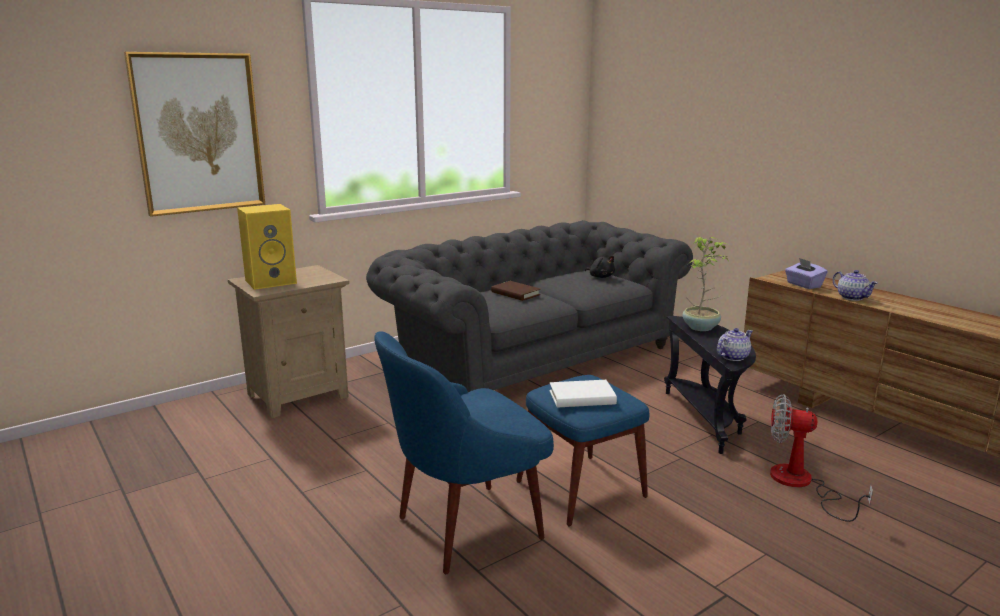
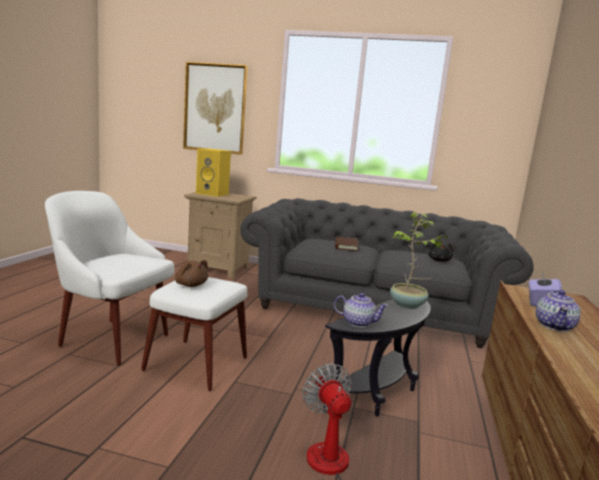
camera: 50 degrees right, 5 degrees down
blue armchair [374,331,649,574] -> white armchair [45,191,247,391]
white book [549,380,617,407] -> brown plush toy [175,260,208,287]

